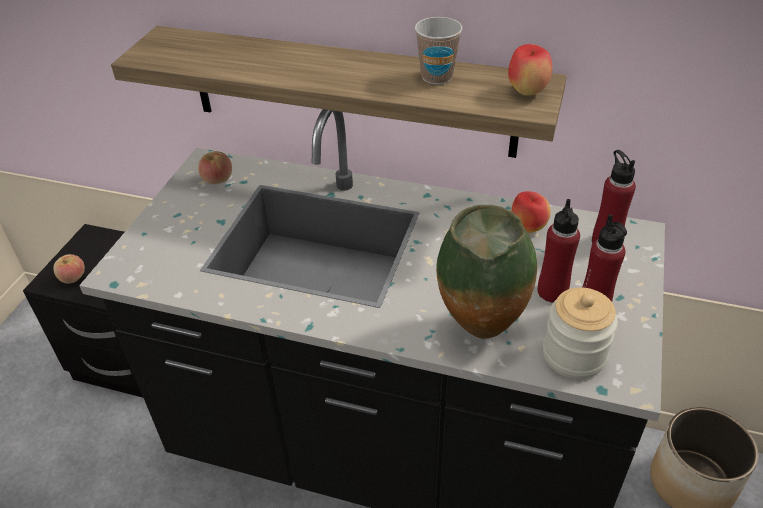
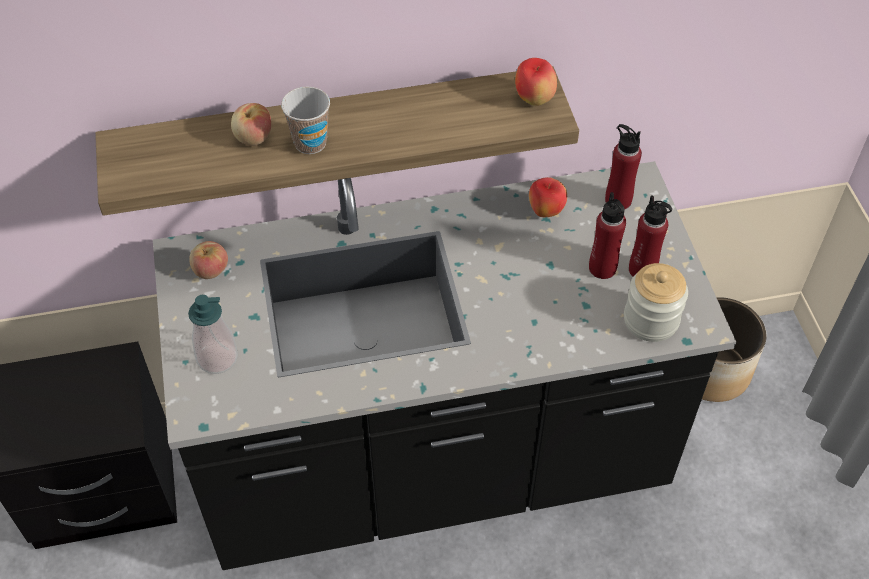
camera: 30 degrees left, 10 degrees up
apple [53,254,85,284] -> apple moved to [231,103,271,146]
cup [415,17,462,84] -> cup moved to [281,86,330,154]
vase [436,205,538,339] -> none
none -> soap dispenser [188,295,238,374]

